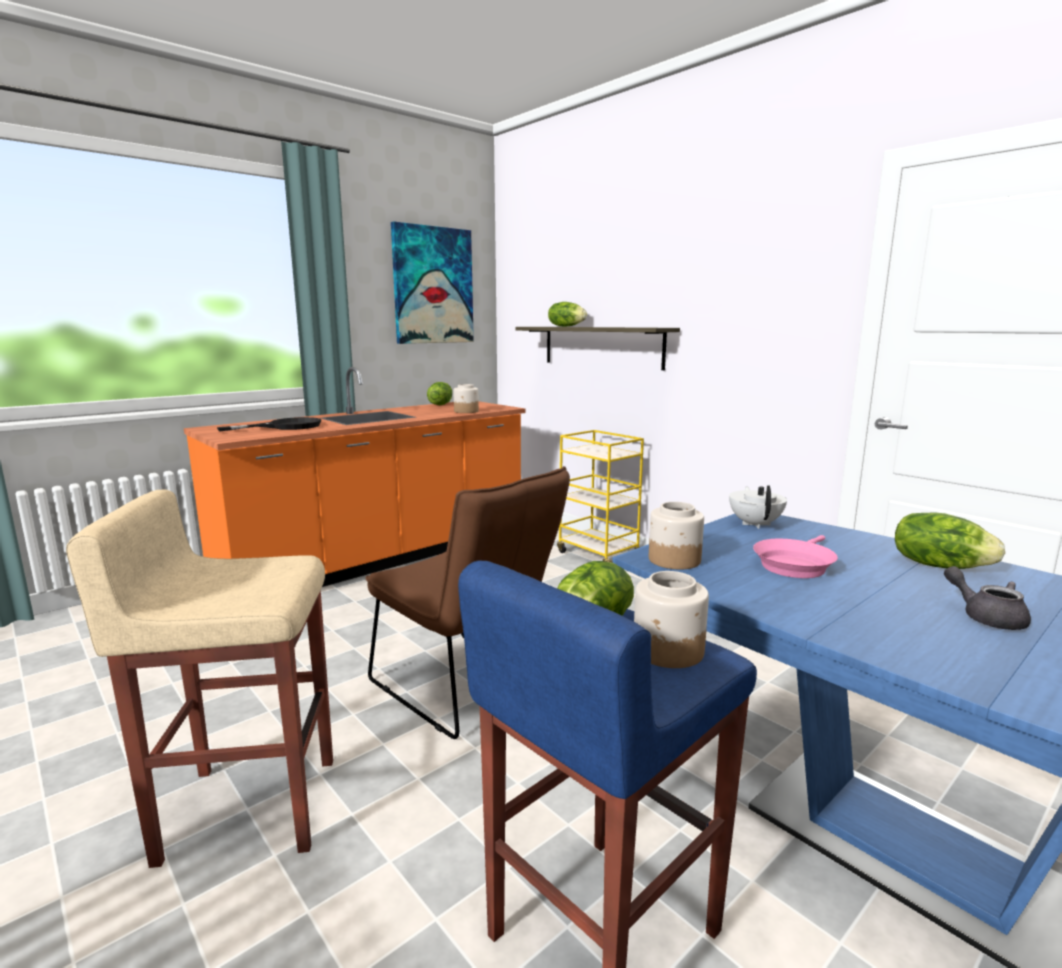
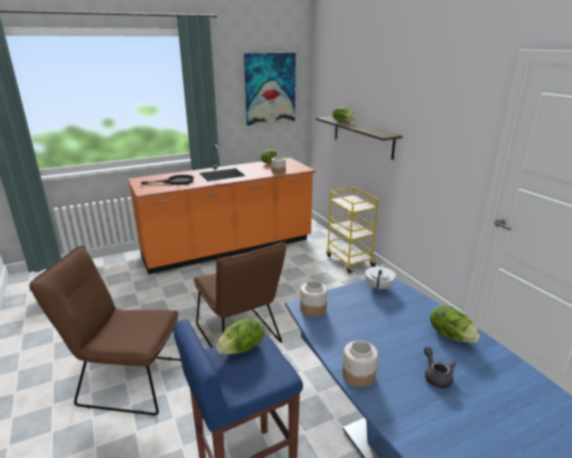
camera: 15 degrees right, 10 degrees up
beige stool [66,490,333,868] -> brown chair [29,246,181,415]
jar [634,571,709,668] -> jar moved to [342,340,378,387]
pink frying pan [753,535,838,578] -> none

